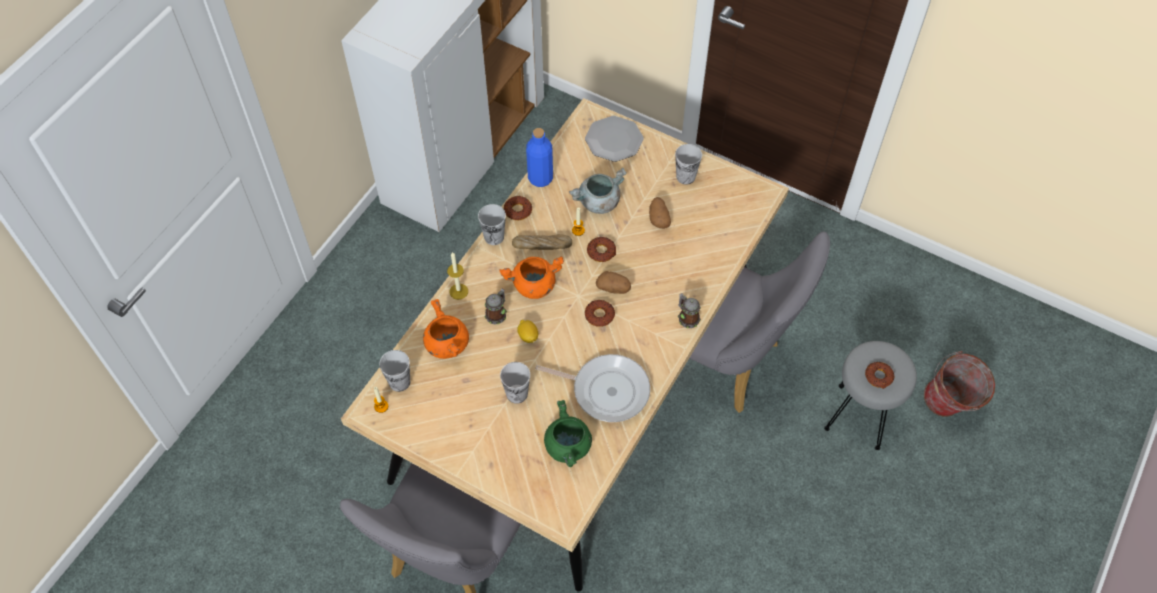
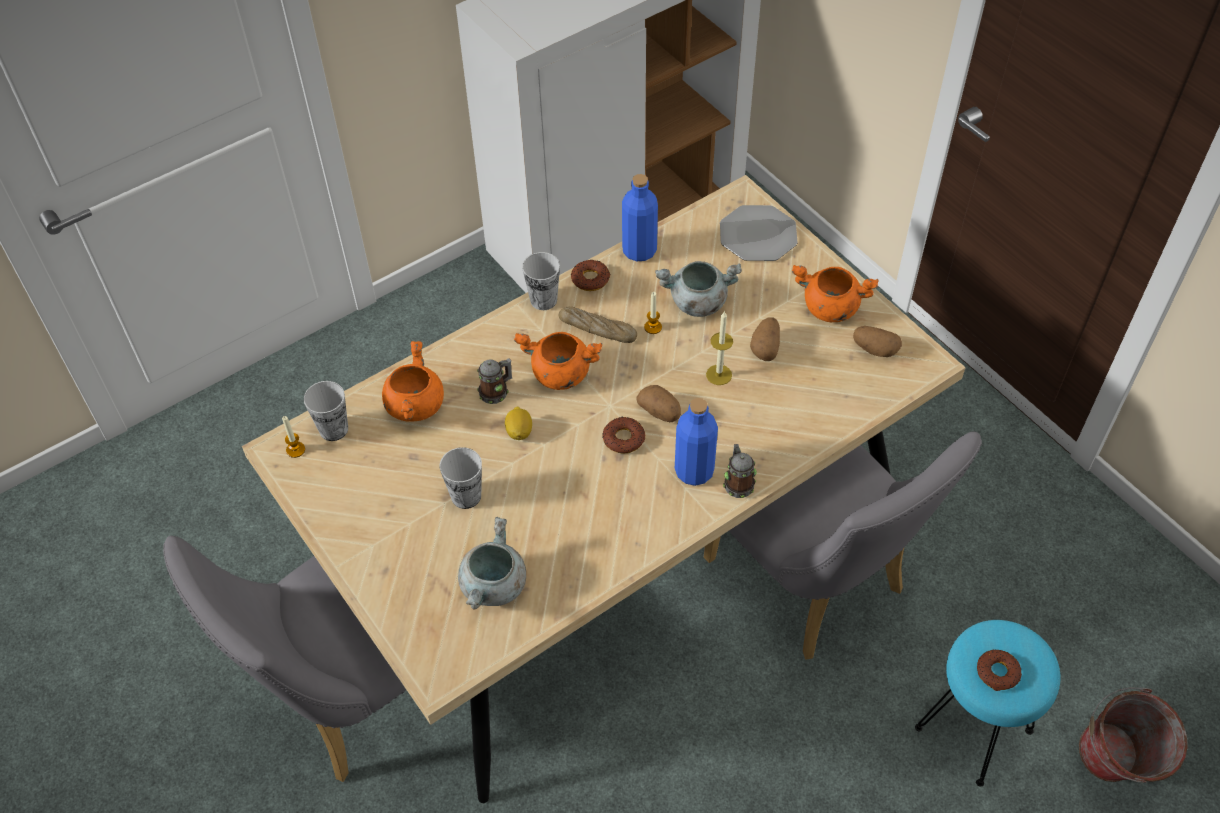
camera: 25 degrees right, 5 degrees down
candle [447,252,468,300] -> candle moved to [706,311,733,385]
frying pan [535,354,650,422] -> none
green cooking pot [544,400,592,467] -> grey cooking pot [458,517,526,610]
donut [587,237,616,262] -> none
cup [675,144,702,185] -> orange cooking pot [792,265,879,322]
grey stool [824,341,917,450] -> turquoise stool [915,620,1061,786]
none -> blue bottle [675,398,718,486]
none -> potato [853,326,902,357]

